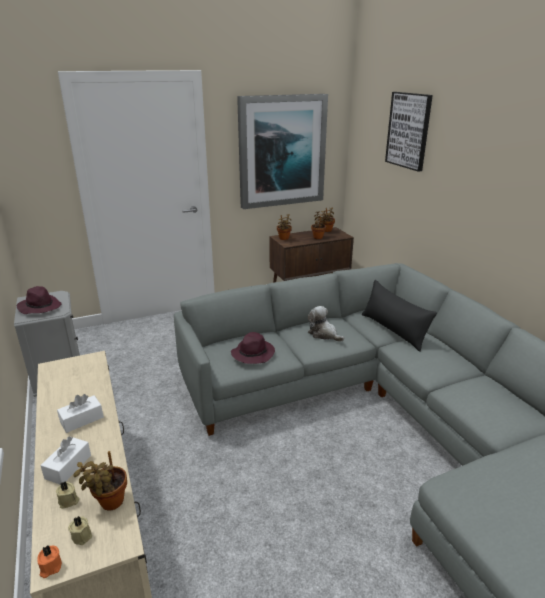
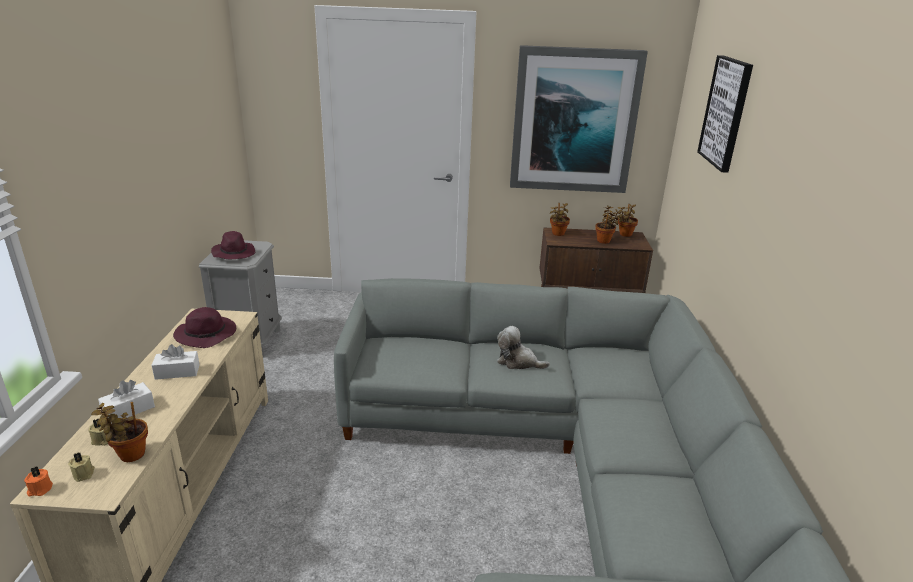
camera: 25 degrees right, 0 degrees up
purple hat [231,332,275,364] -> purple hat moved to [173,307,236,348]
plush toy [308,306,344,342] -> plush toy turned 45 degrees counterclockwise [497,326,550,369]
black pillow [362,280,437,352] -> none

